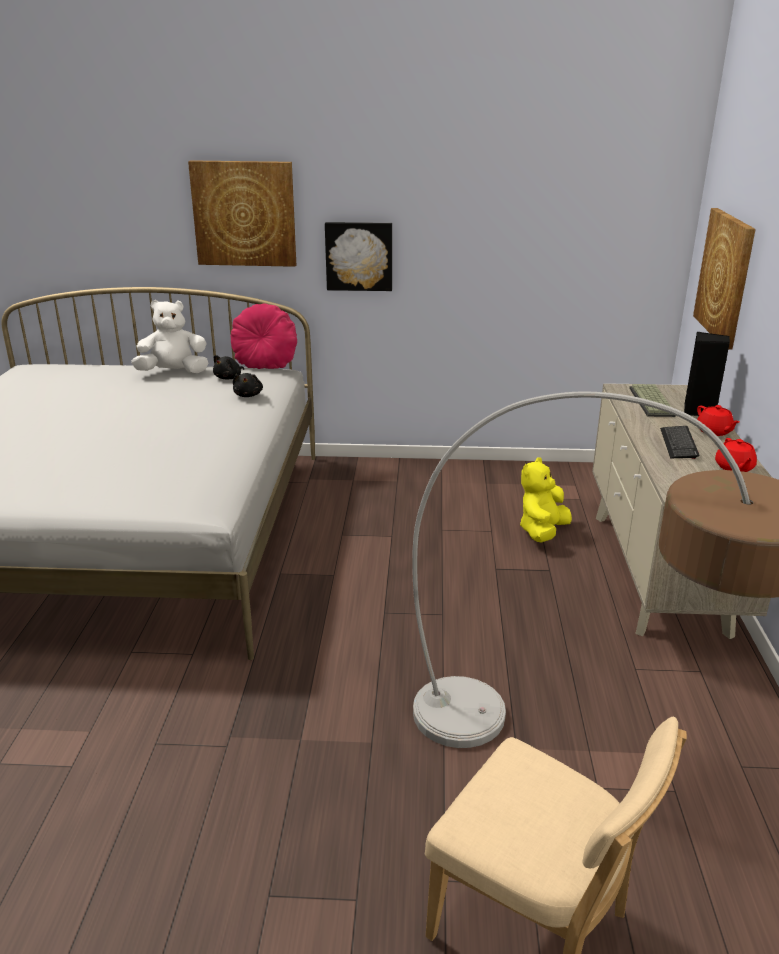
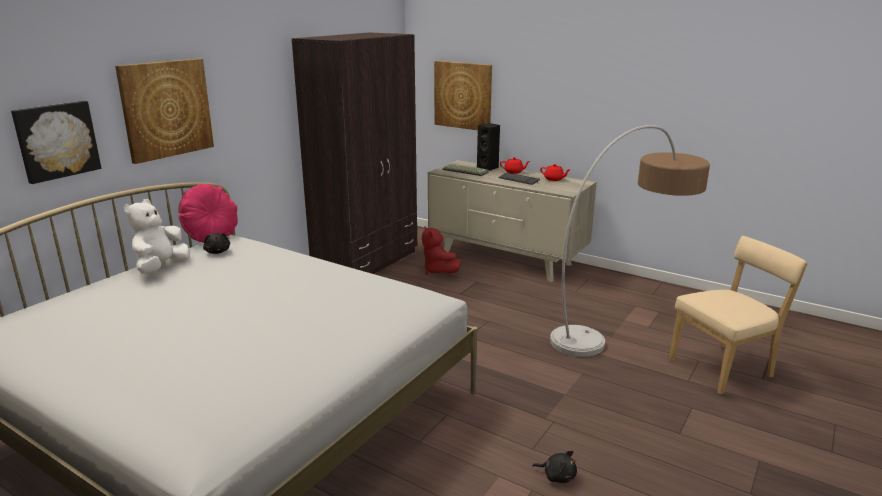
camera: 60 degrees left, 5 degrees down
black plush toy [233,373,263,397] -> black plush toy moved to [532,451,577,483]
picture [325,222,392,291] -> picture moved to [11,101,101,184]
yellow plush toy [520,457,572,543] -> red plush toy [422,226,461,274]
none -> brown wardrobe [292,32,417,274]

